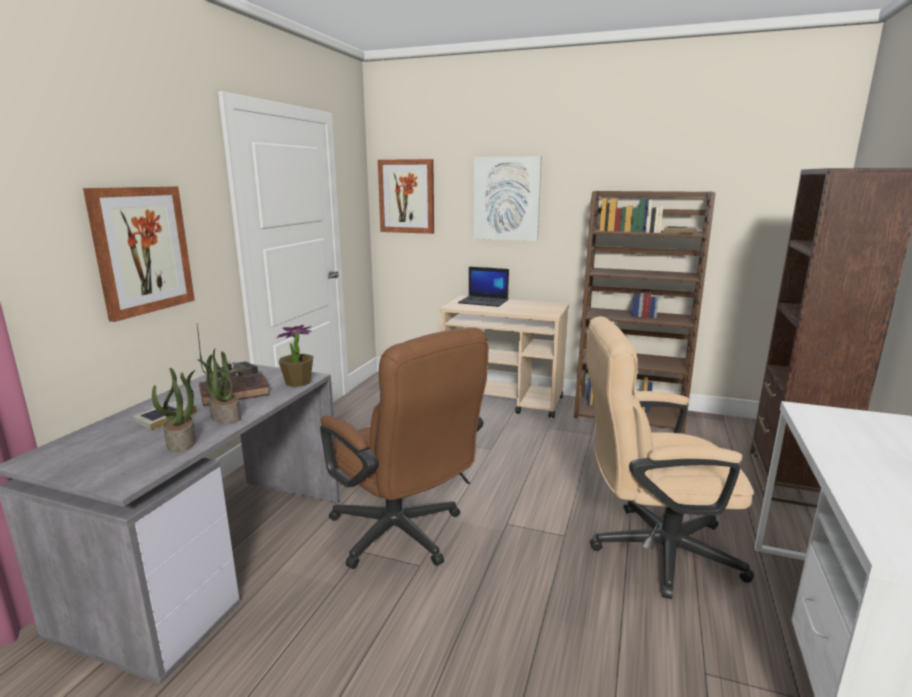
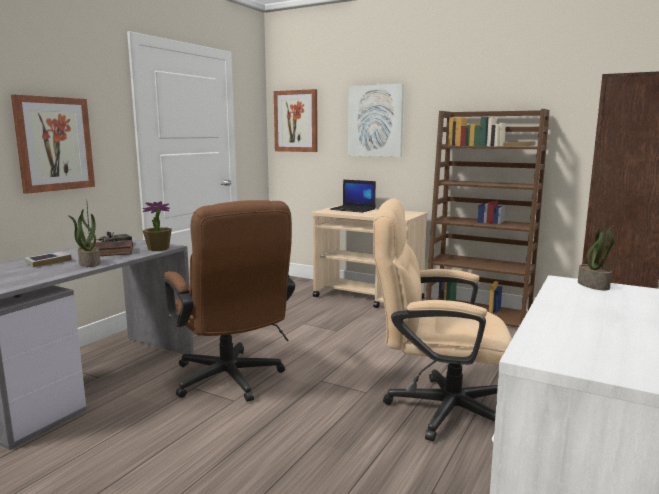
camera: 10 degrees right, 5 degrees down
potted plant [152,368,196,452] -> potted plant moved to [578,222,614,290]

